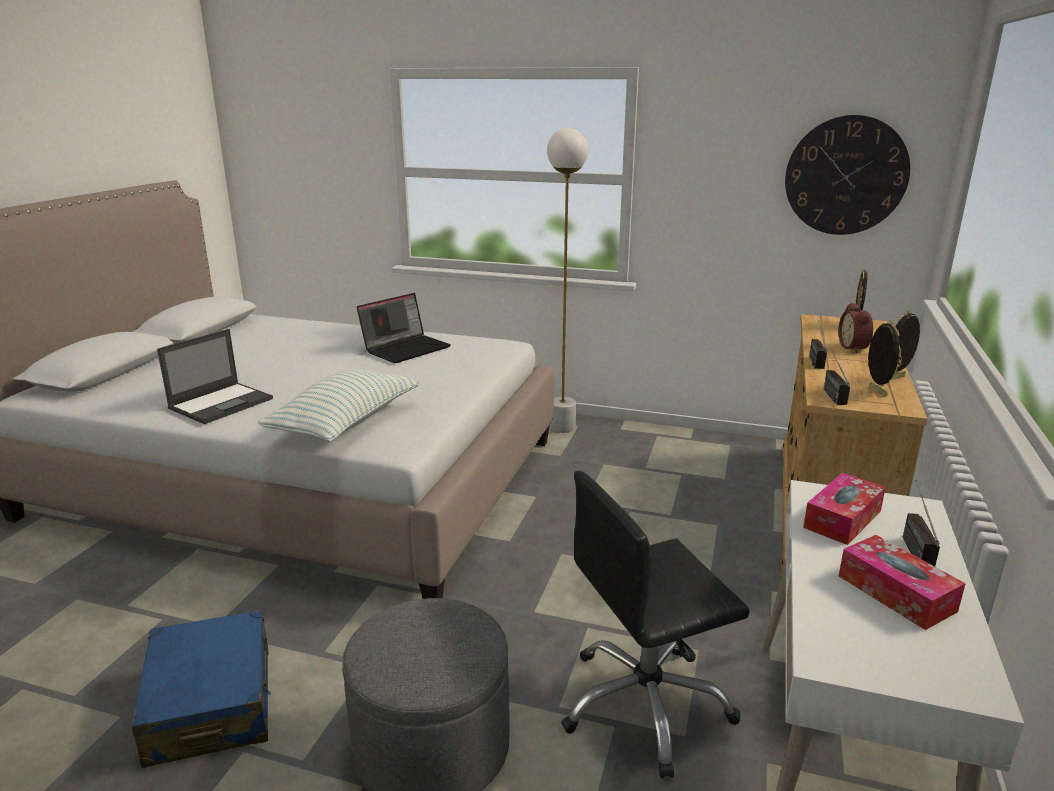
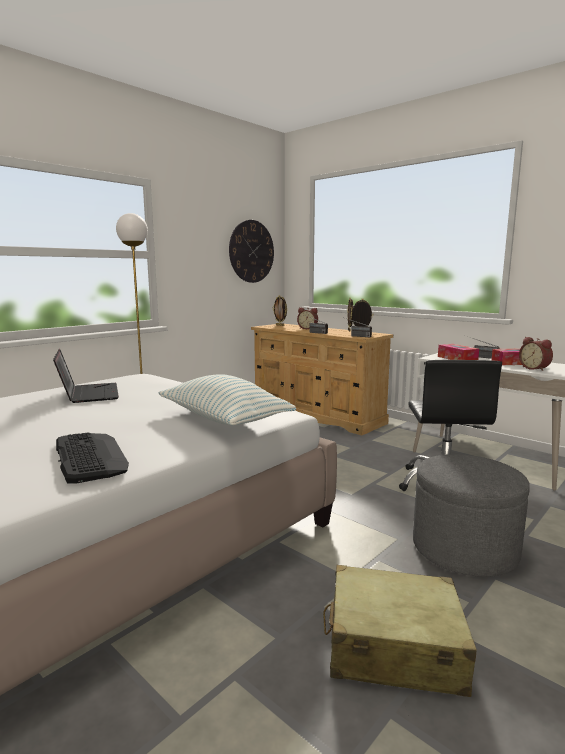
camera: 65 degrees left, 10 degrees down
blue suitcase [132,610,271,768] -> beige suitcase [323,565,477,697]
laptop [157,329,273,424] -> keyboard [56,432,129,484]
none -> alarm clock [519,337,553,371]

